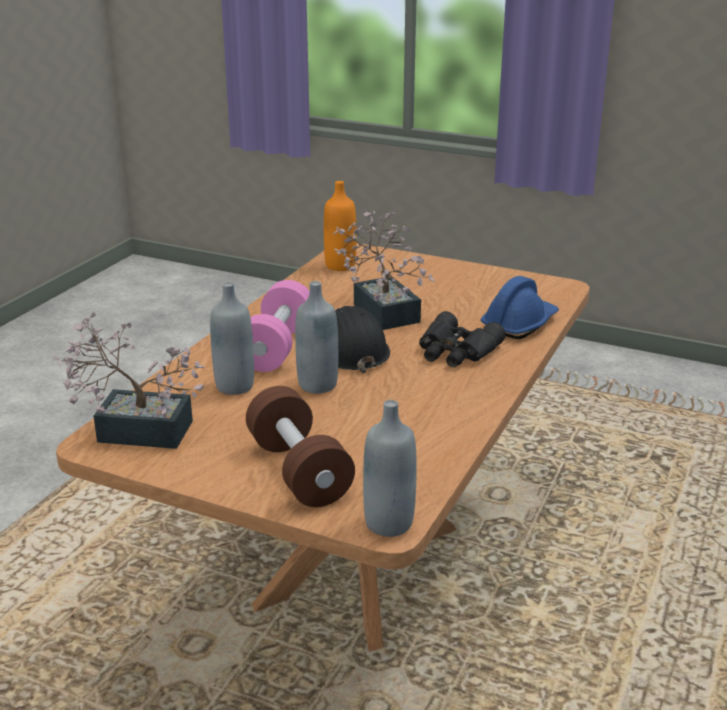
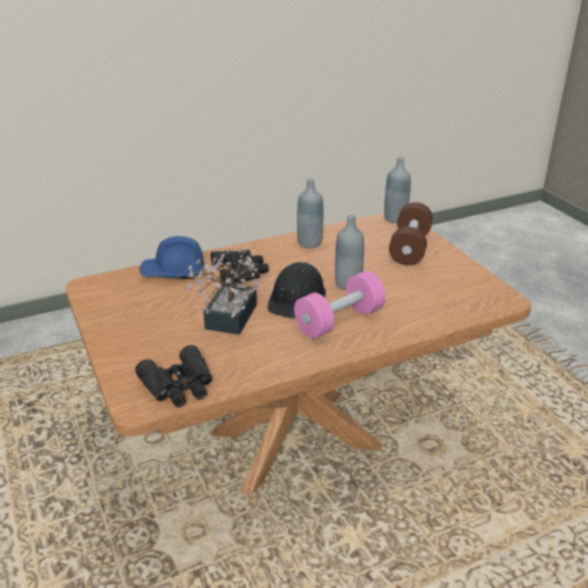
camera: 140 degrees left, 5 degrees up
potted plant [54,313,205,449] -> none
grey bottle [210,282,254,395] -> grey bottle moved to [297,178,323,249]
orange bottle [324,181,357,271] -> black binoculars [135,345,213,407]

